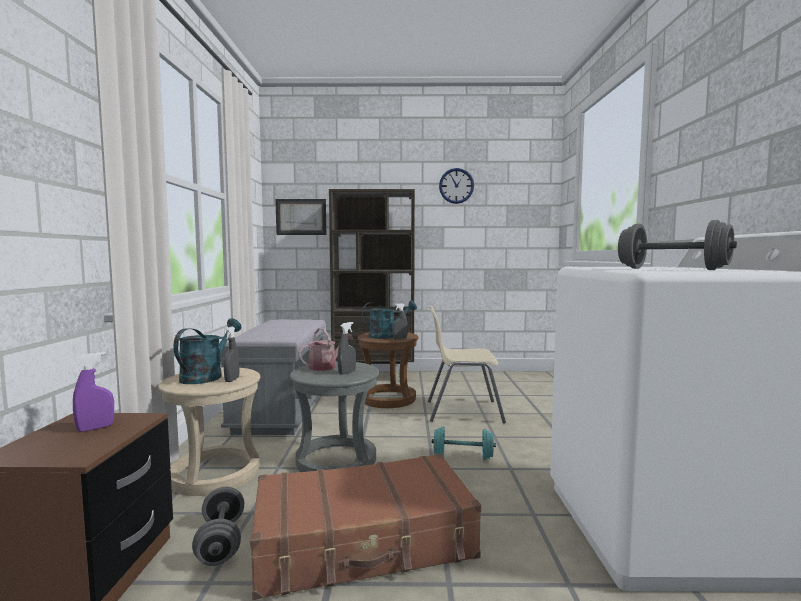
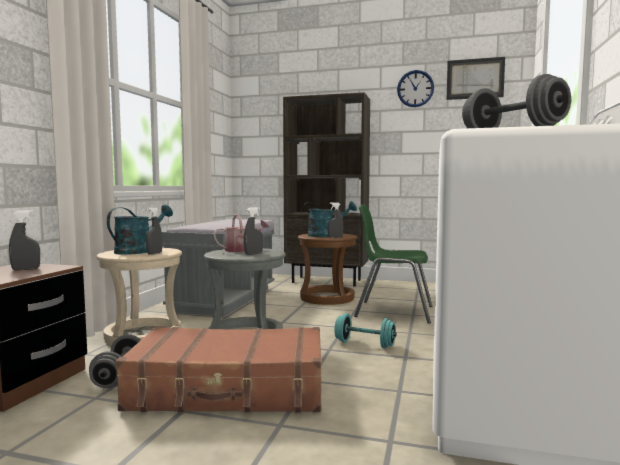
camera: 15 degrees right, 0 degrees up
purple spray bottle [73,352,114,432] -> grey spray bottle [9,210,40,271]
picture [275,199,326,235] -> picture moved to [446,57,505,100]
beige chair [428,306,506,423] -> green chair [354,204,432,324]

